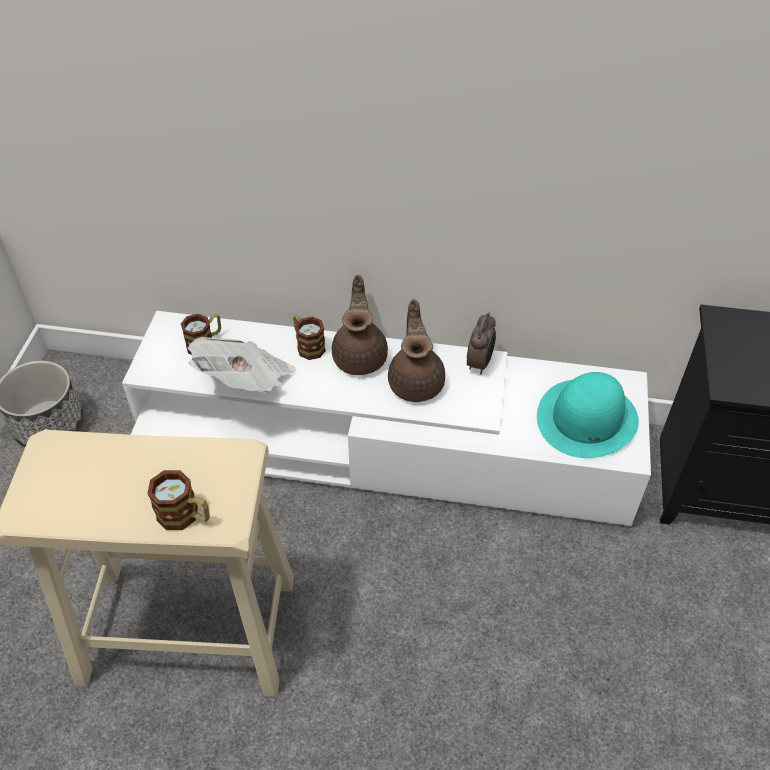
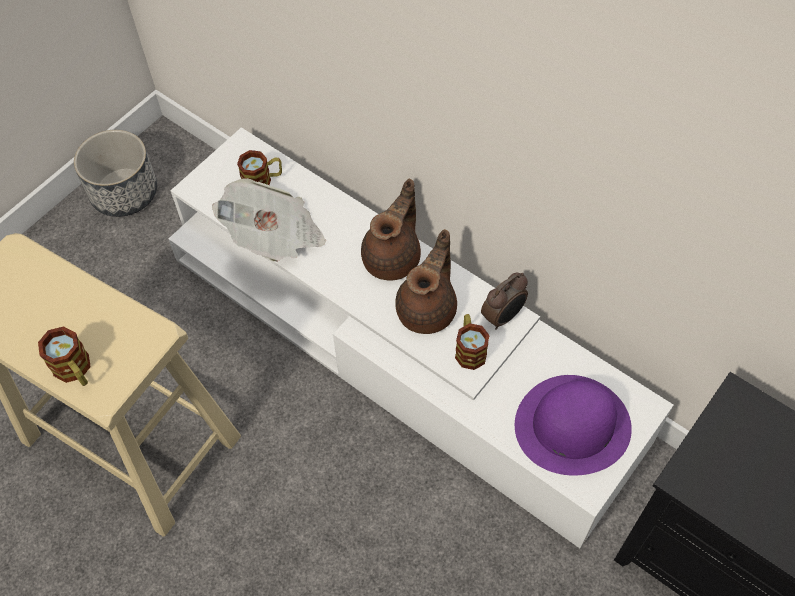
camera: 30 degrees right, 10 degrees up
mug [293,314,326,360] -> mug moved to [455,314,490,370]
turquoise hat [537,372,639,458] -> purple hat [515,375,632,476]

